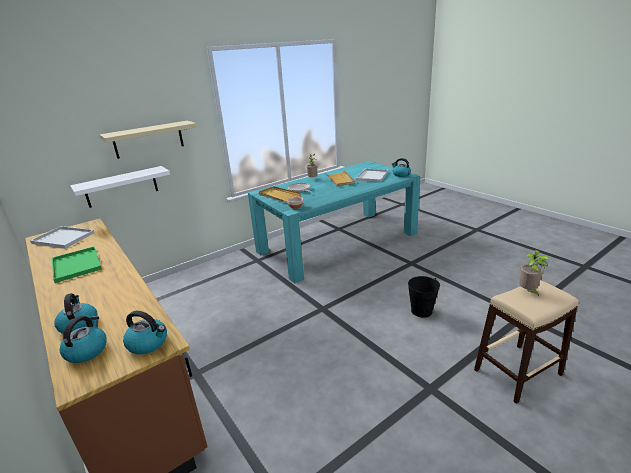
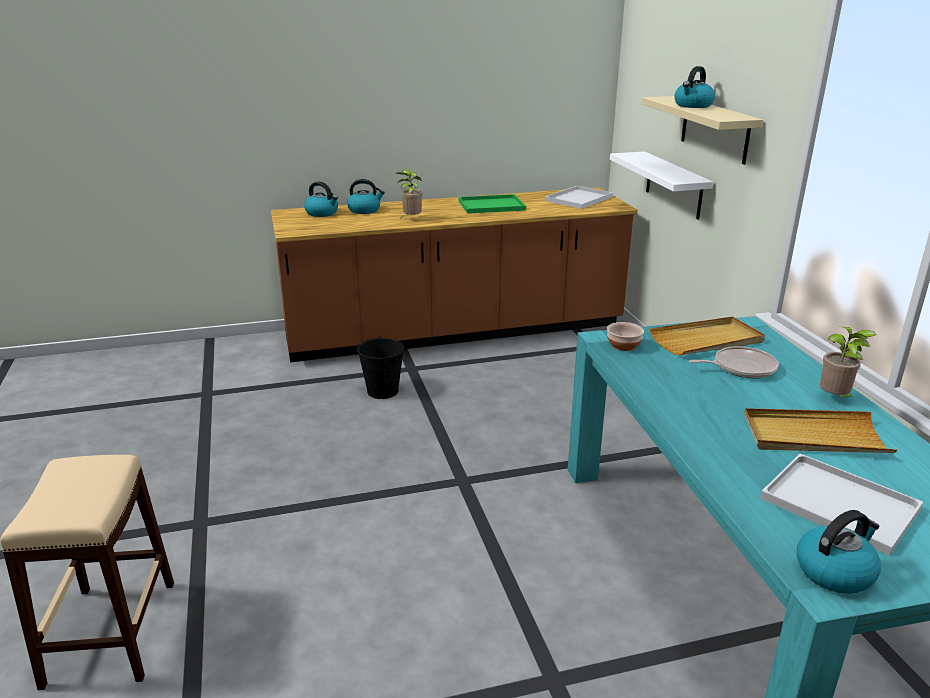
camera: 110 degrees right, 0 degrees up
kettle [123,311,167,354] -> kettle moved to [674,66,715,108]
black bucket [408,276,440,318] -> black bucket moved to [357,336,404,399]
potted plant [519,250,549,296] -> potted plant moved to [396,169,423,219]

